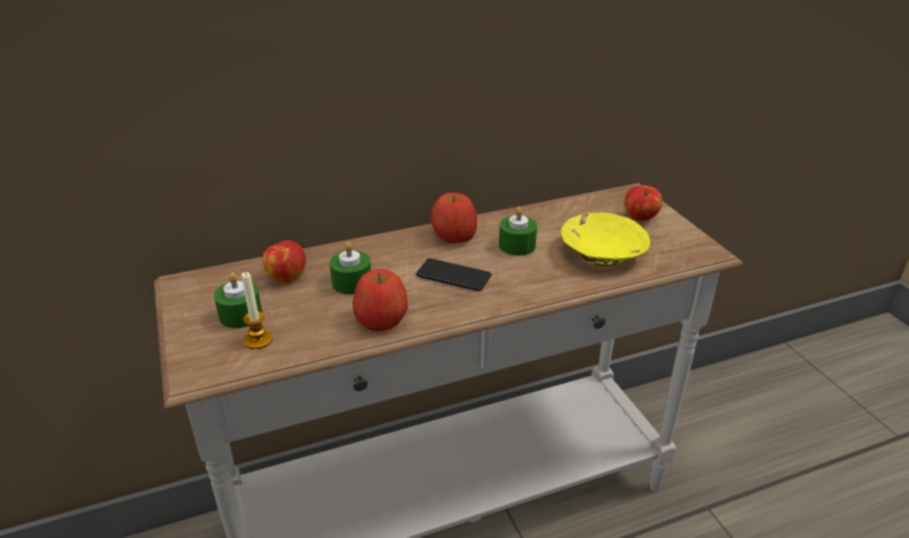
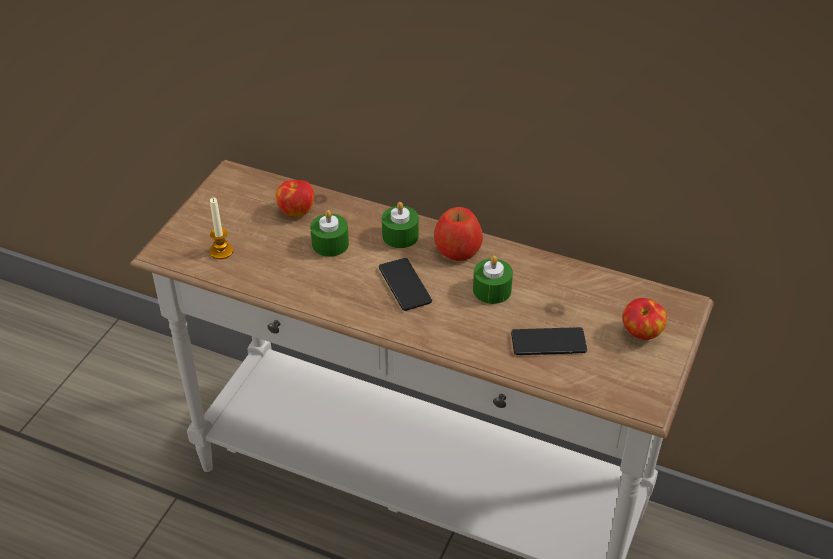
camera: 45 degrees right, 10 degrees up
green candle [214,273,262,328] -> green candle moved to [382,202,419,248]
apple [353,269,408,331] -> none
yellow bowl [561,212,650,266] -> phone [511,327,587,355]

